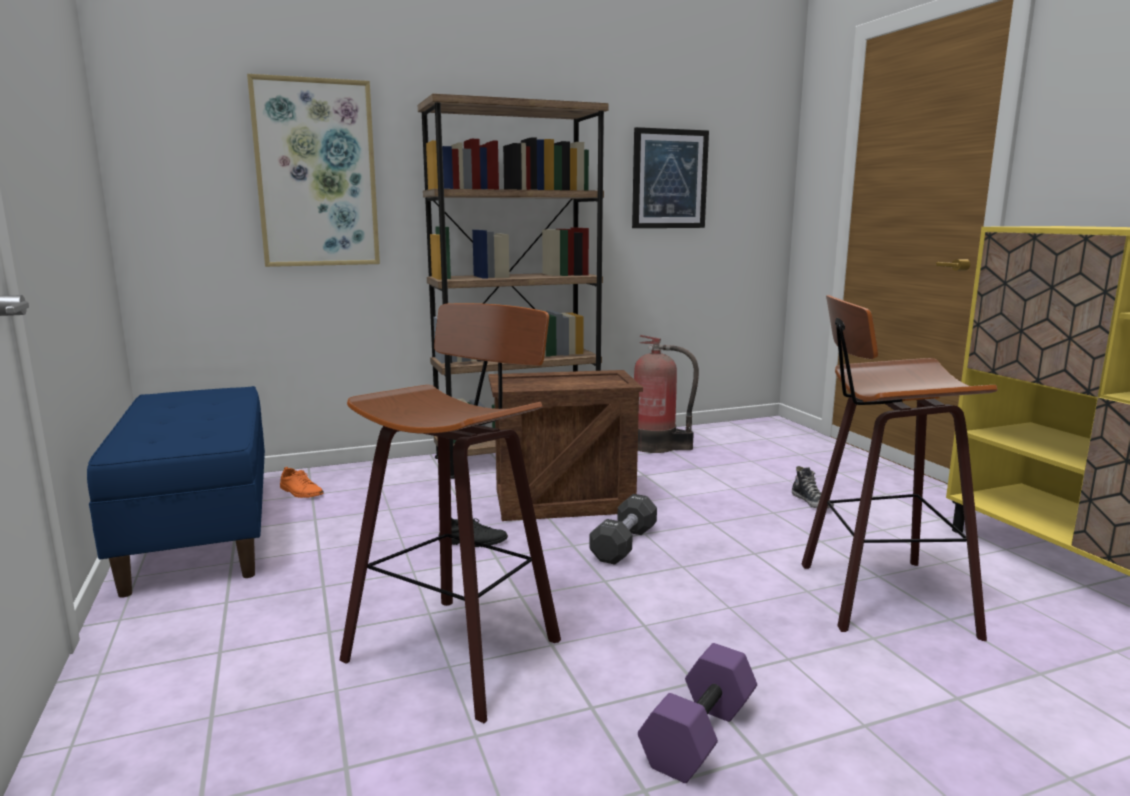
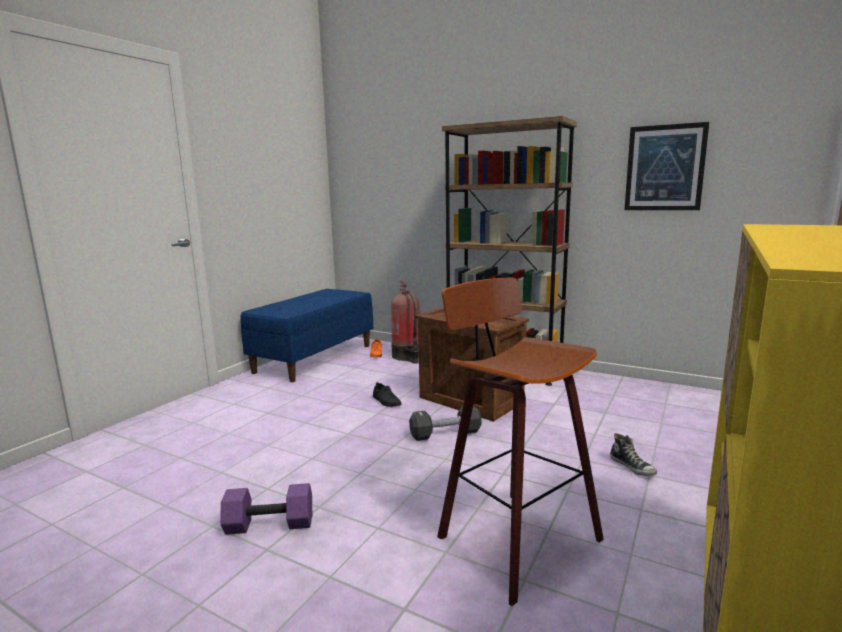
camera: 50 degrees right, 0 degrees up
picture [247,74,380,267] -> none
stool [339,303,561,724] -> none
fire extinguisher [634,335,699,453] -> fire extinguisher moved to [391,281,420,364]
shoe [792,466,834,509] -> shoe turned 60 degrees counterclockwise [610,433,657,476]

